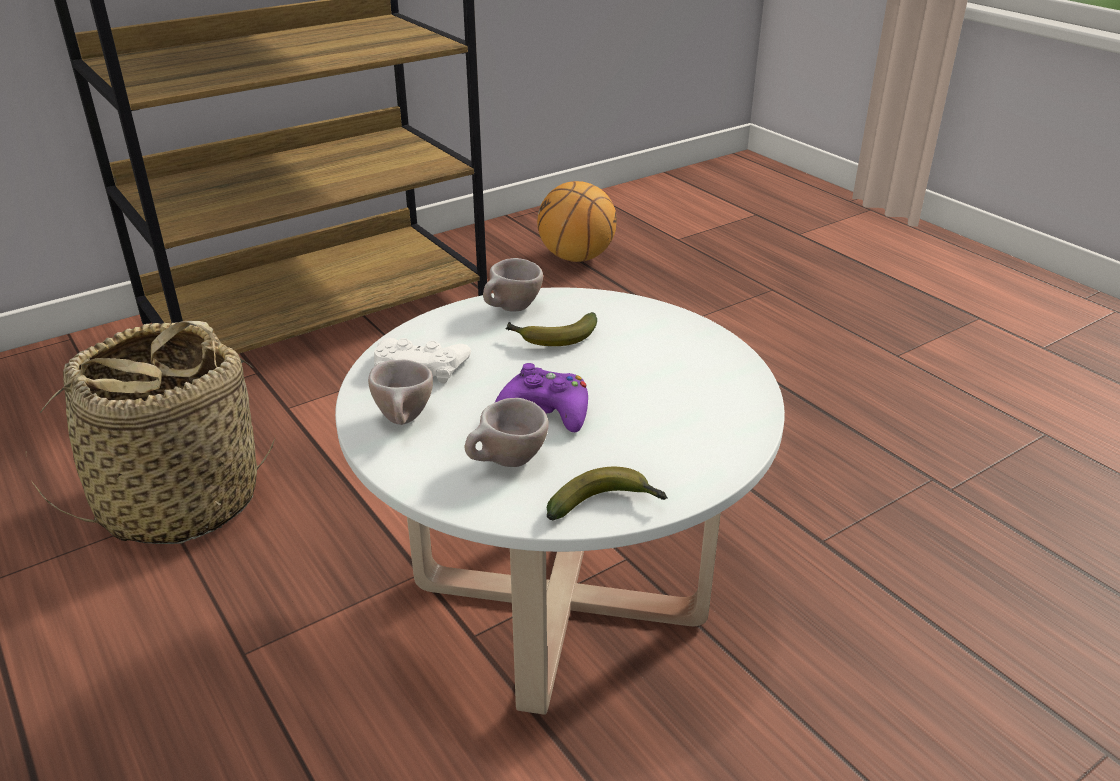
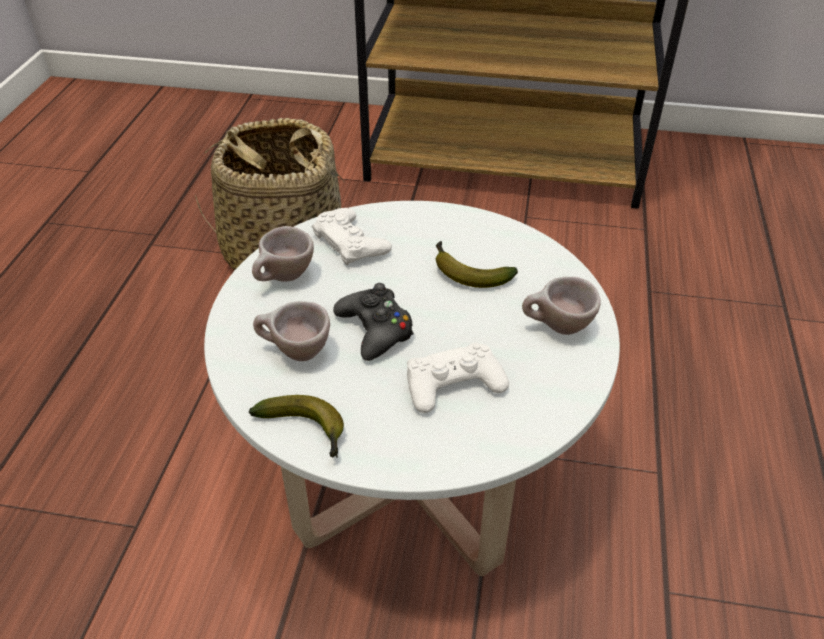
camera: 45 degrees right, 10 degrees up
beige cup [483,258,543,311] -> beige cup moved to [522,277,600,335]
purple game controller [495,363,588,432] -> black game controller [333,283,414,361]
basketball [537,181,617,262] -> none
none -> white game controller [407,343,509,413]

